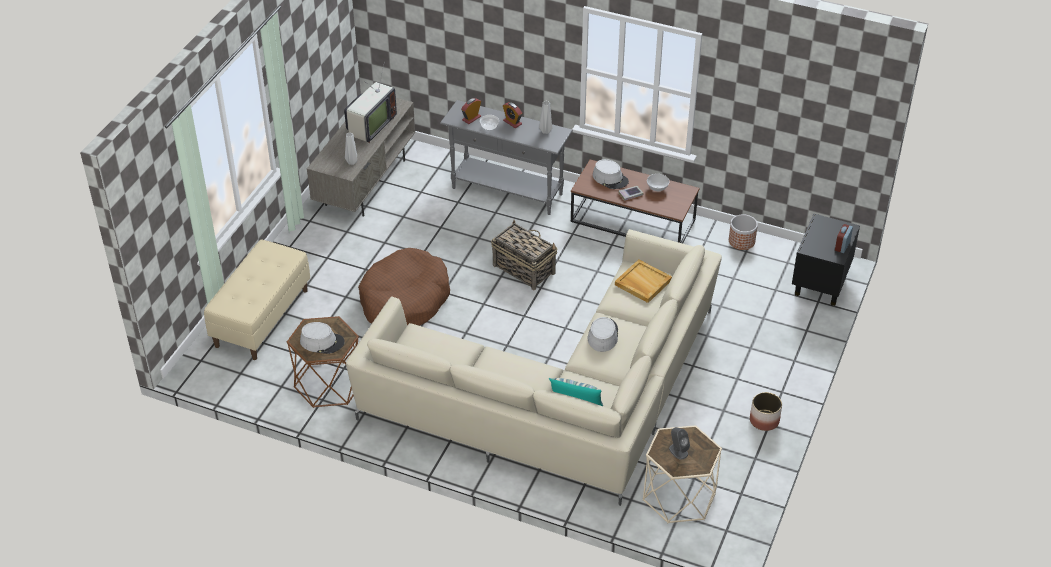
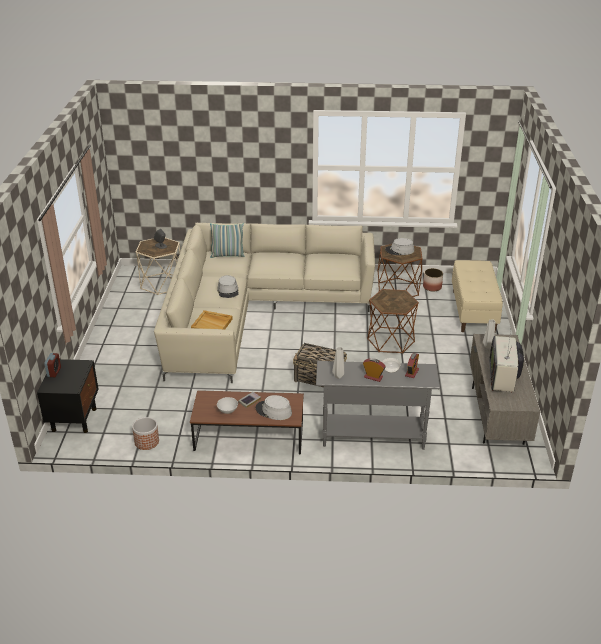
camera: 160 degrees right, 10 degrees down
brown dog bed [358,248,450,326] -> brown side table [367,289,419,354]
planter [750,392,782,431] -> planter moved to [423,268,443,291]

